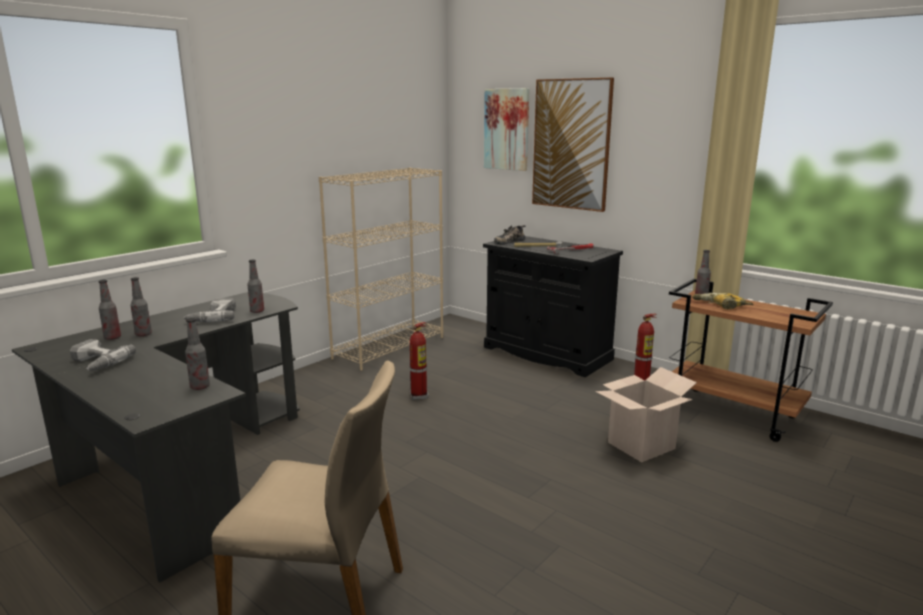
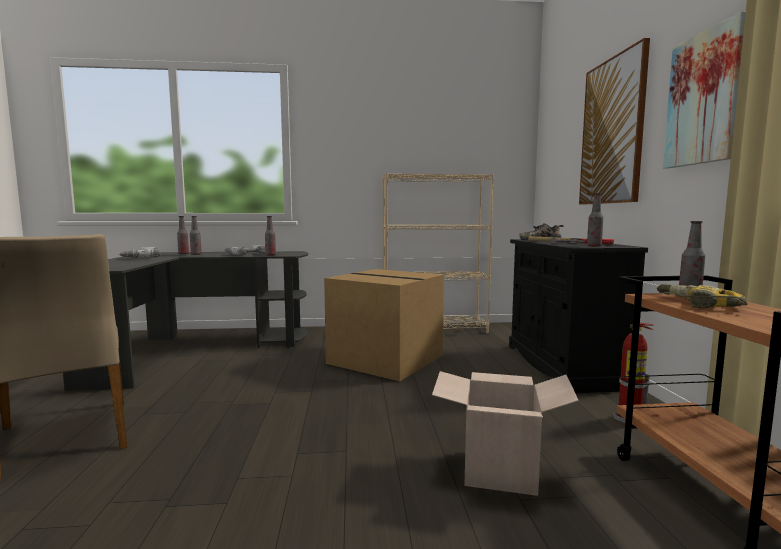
camera: 45 degrees right, 10 degrees down
bottle [185,318,210,390] -> bottle moved to [587,193,603,247]
fire extinguisher [409,322,429,400] -> cardboard box [324,269,444,381]
picture [484,88,529,171] -> picture moved to [663,11,746,168]

